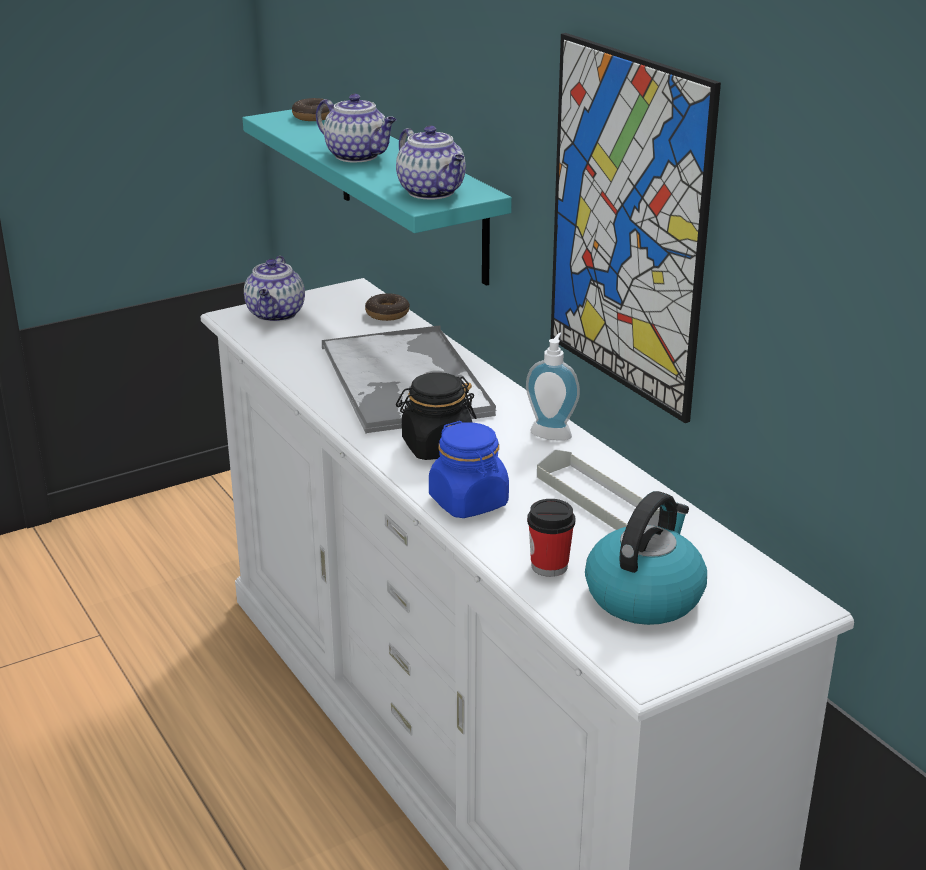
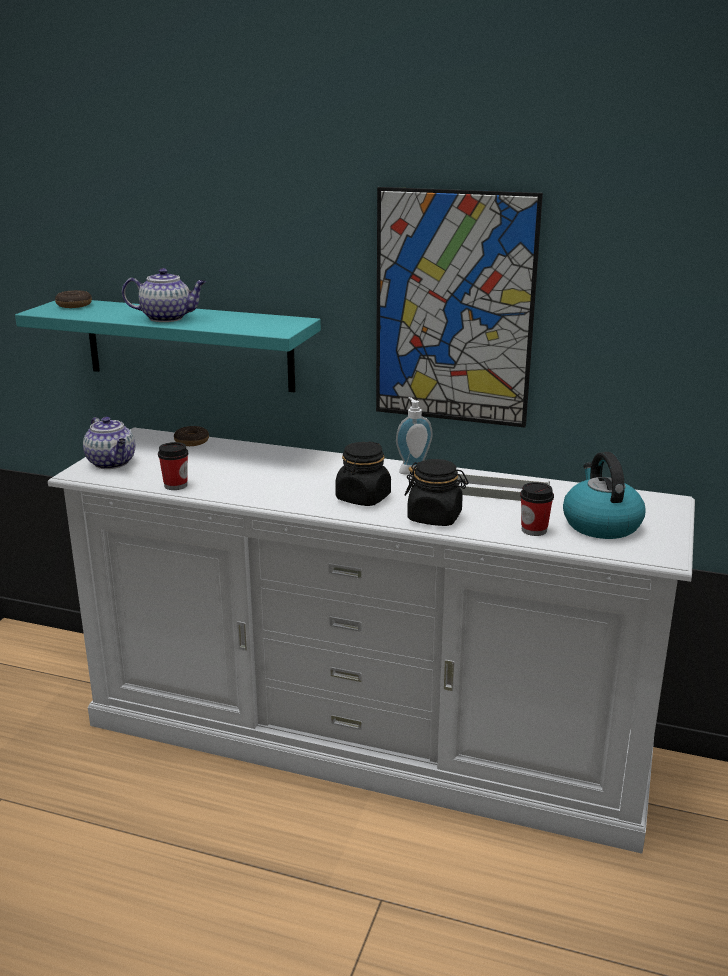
camera: 40 degrees left, 5 degrees down
tray [322,325,497,433] -> none
teapot [396,125,466,200] -> none
blue jar [429,421,509,518] -> black jar [404,459,469,526]
none -> cup [158,442,188,490]

